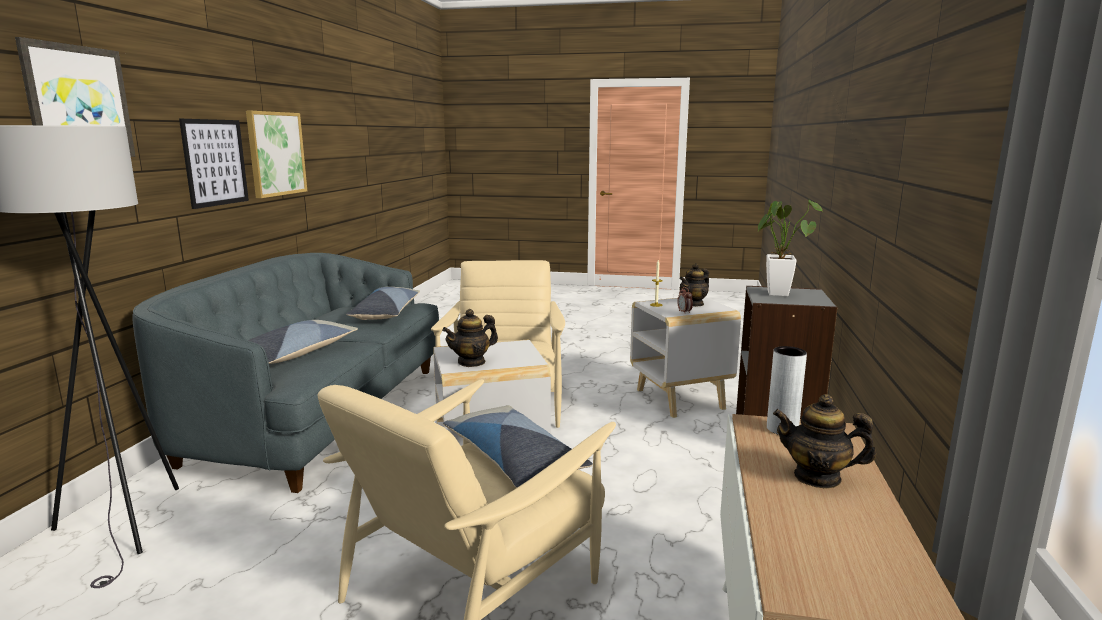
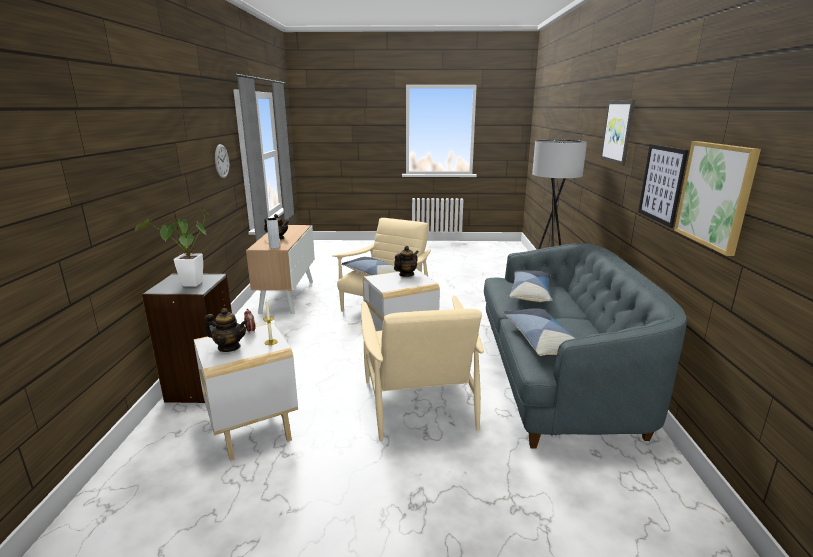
camera: 170 degrees right, 5 degrees up
teapot [679,263,709,307] -> teapot turned 60 degrees clockwise [204,308,248,352]
none -> wall clock [215,144,229,178]

